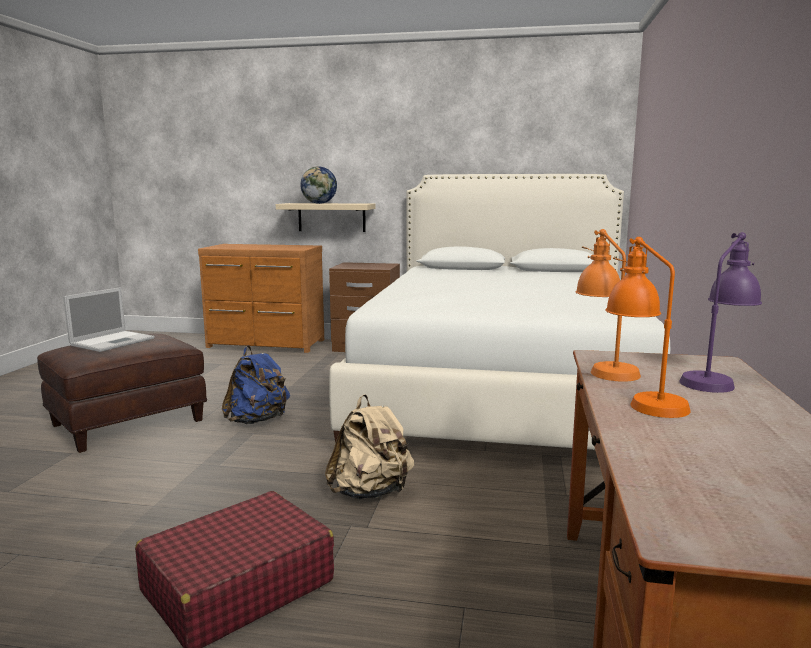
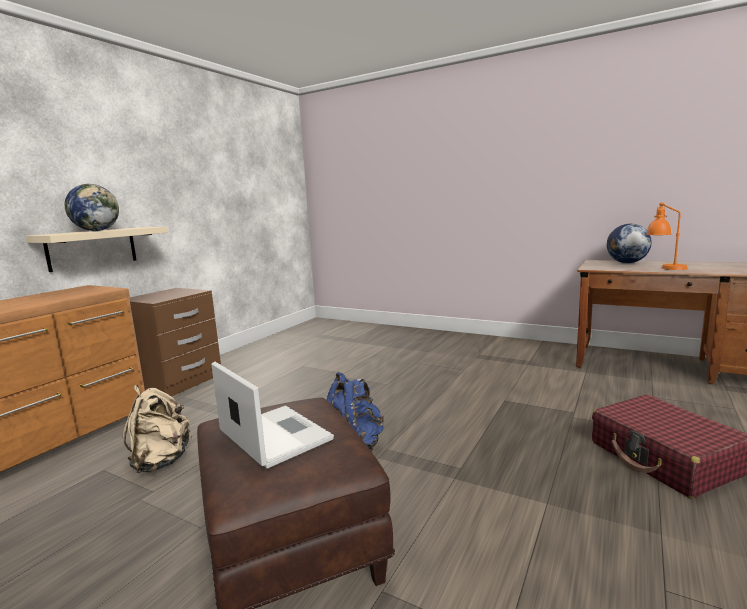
camera: 70 degrees left, 0 degrees up
beige backpack [325,394,414,499] -> beige backpack moved to [122,385,193,473]
white bed [329,174,670,450] -> none
orange table lamp [576,229,641,382] -> none
purple table lamp [679,232,762,393] -> globe [607,224,652,263]

